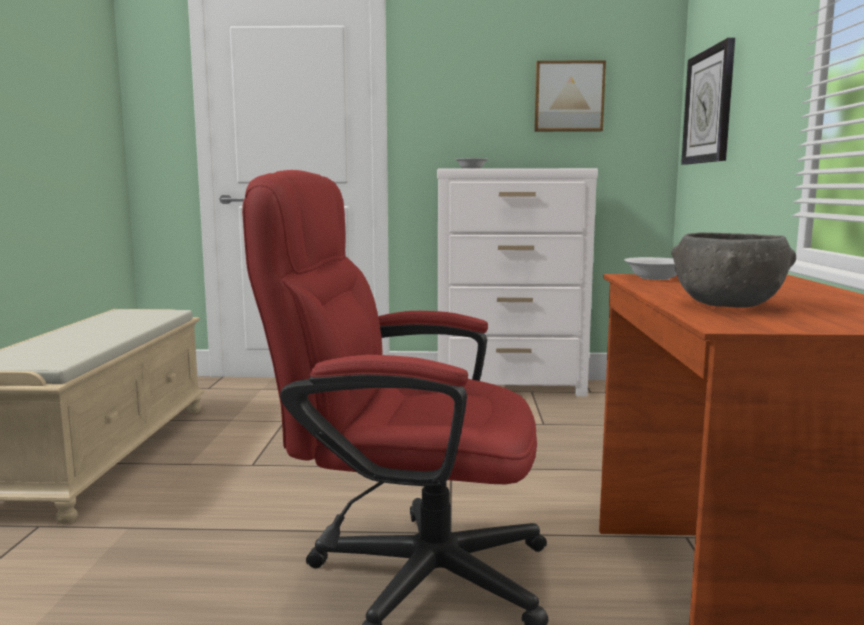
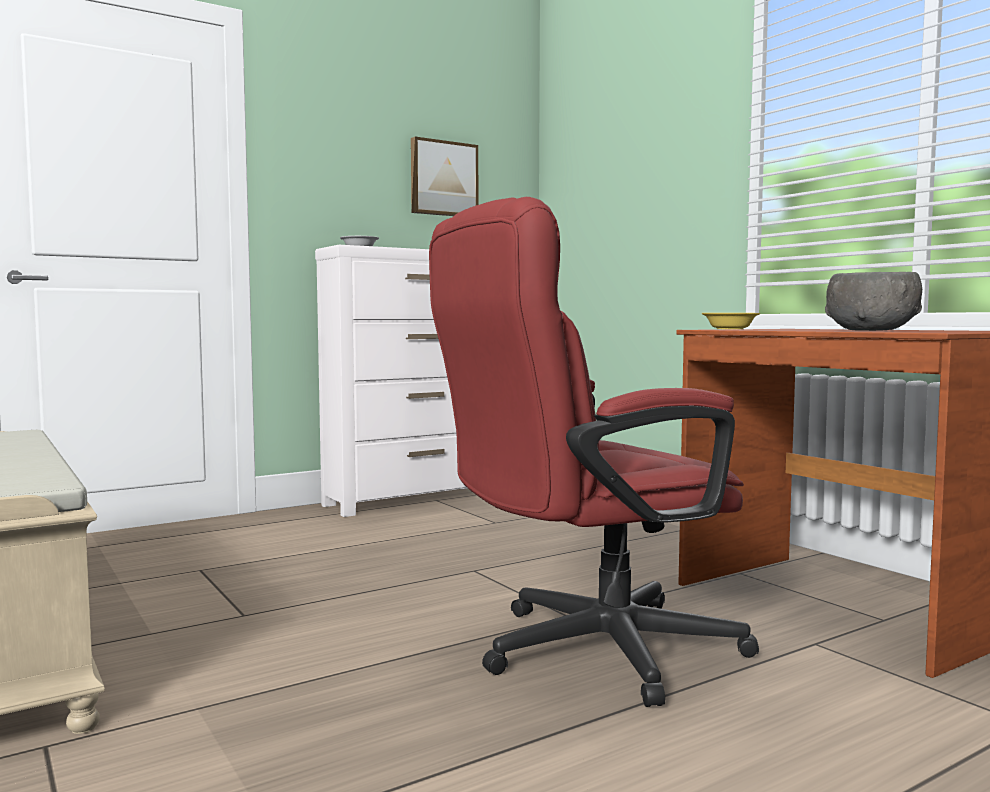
camera: 35 degrees left, 5 degrees down
white bowl [624,257,677,280] -> yellow bowl [702,313,760,329]
wall clock [681,38,735,164] -> none

